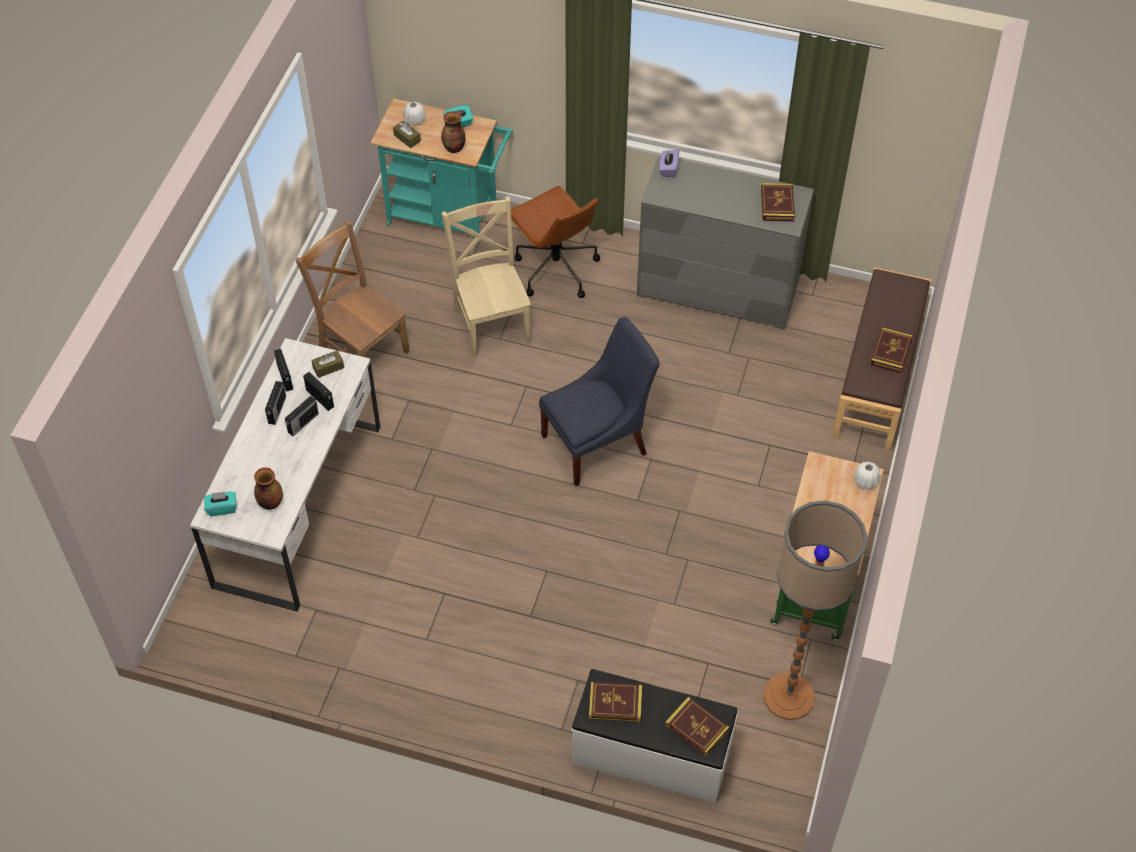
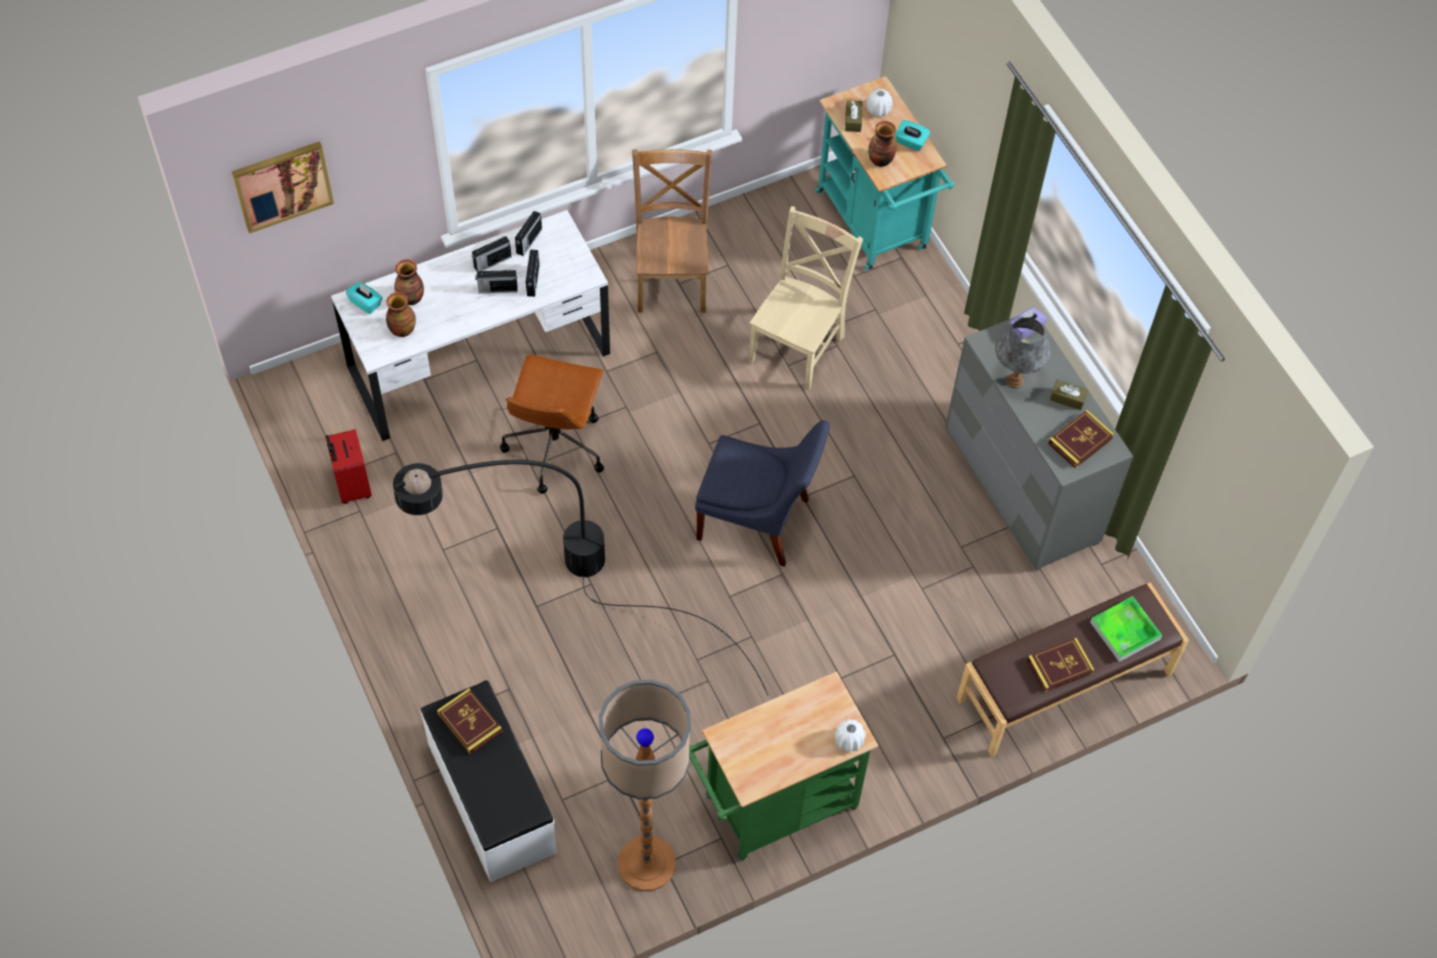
camera: 45 degrees right, 5 degrees up
brown tissue box [311,350,344,378] -> brown tissue box moved to [1050,379,1088,410]
brown office chair [505,186,600,298] -> brown office chair moved to [500,354,604,494]
book [665,697,729,757] -> none
none -> picture [232,141,334,234]
none -> red suitcase [325,429,372,504]
none -> black floor lamp [393,460,768,696]
none -> vase [394,259,424,305]
none -> grey table lamp [995,318,1051,388]
none -> tray [1090,596,1162,662]

